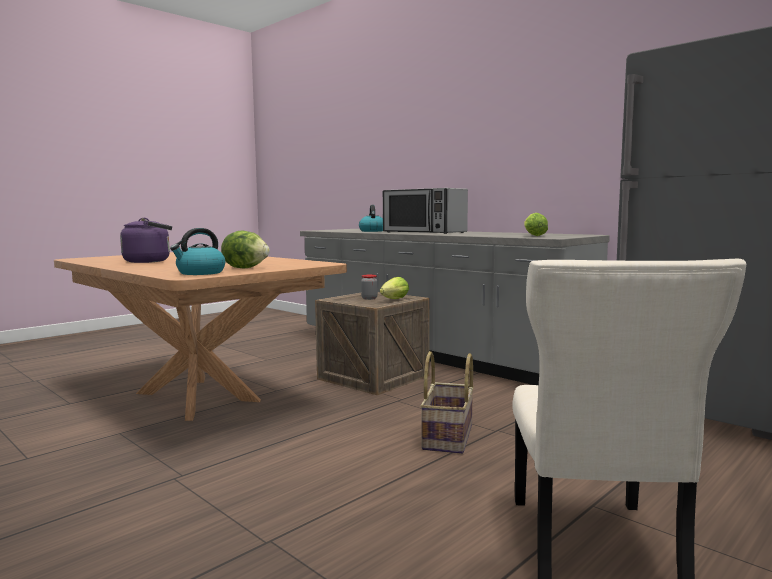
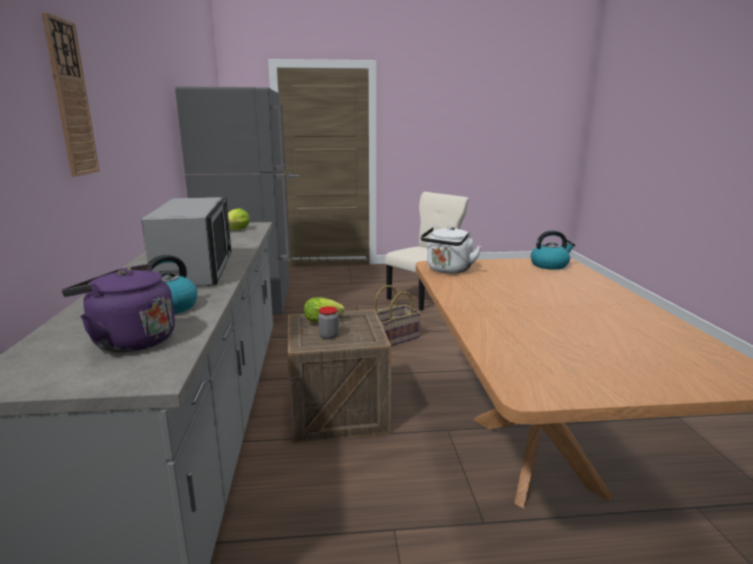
camera: 140 degrees left, 10 degrees up
purple kettle [120,218,172,263] -> purple kettle moved to [61,264,175,353]
lettuce [221,231,270,269] -> none
none -> wall clock [41,12,100,177]
none -> white kettle [421,226,482,273]

